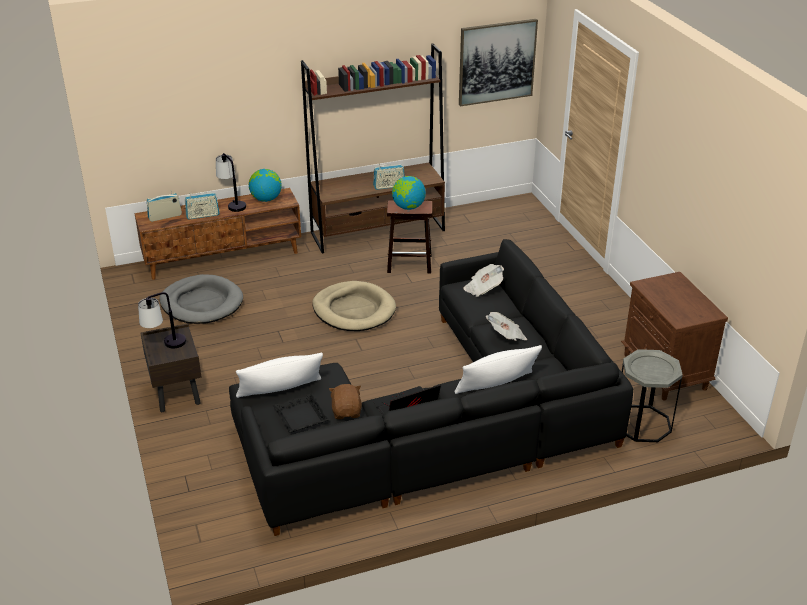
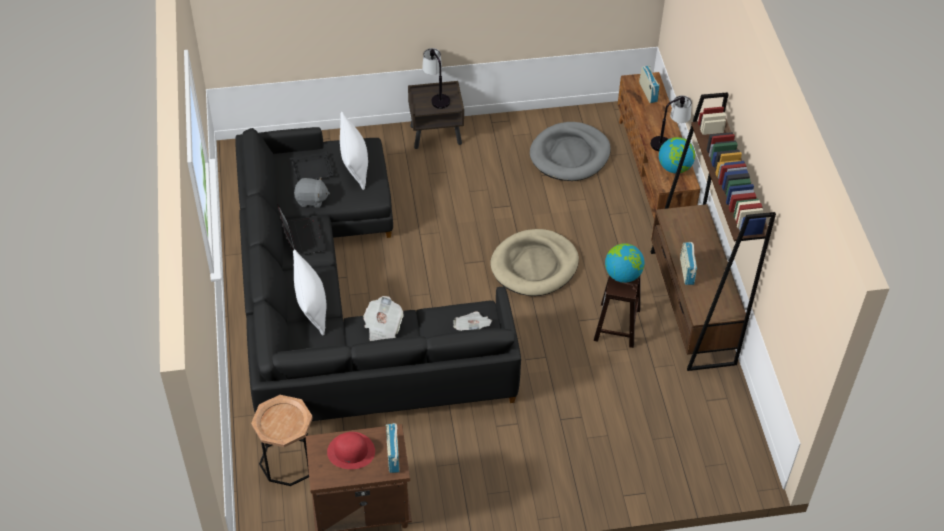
camera: 100 degrees right, 15 degrees up
radio [184,193,220,220] -> radio moved to [386,423,400,473]
brown plush toy [329,384,362,419] -> grey plush toy [294,177,330,208]
picture [459,19,538,106] -> none
grey side table [622,349,683,442] -> brown side table [251,395,313,486]
none -> red hat [327,432,375,469]

